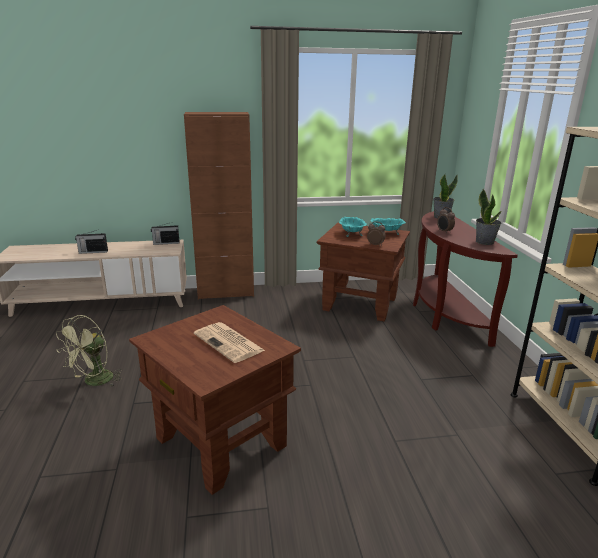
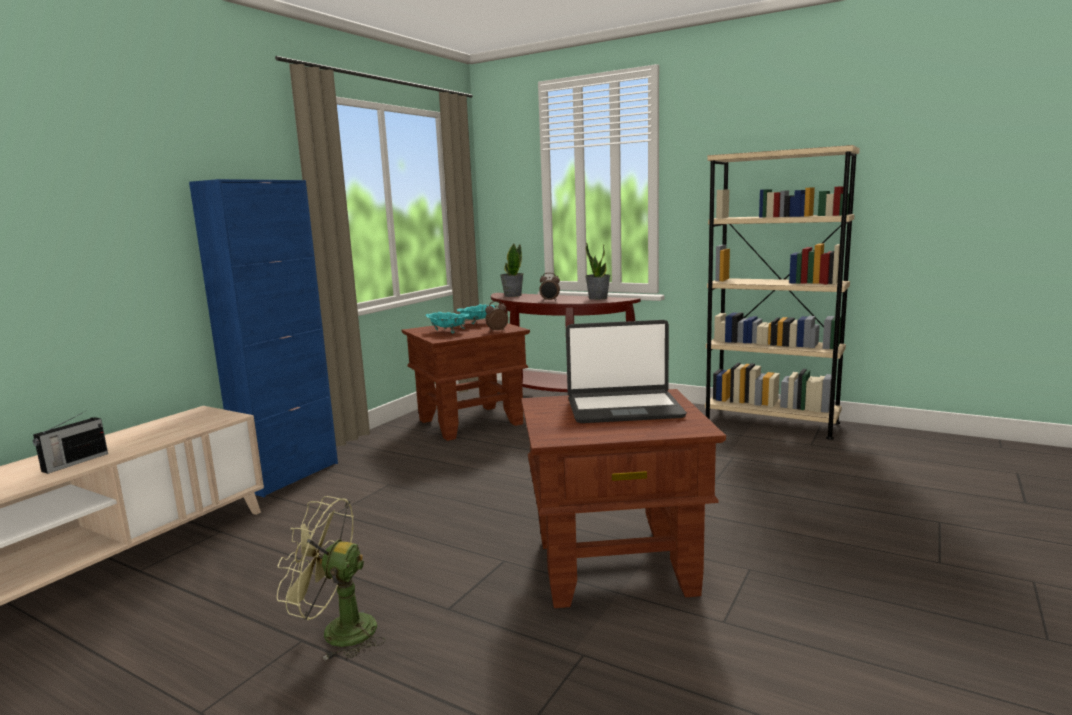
camera: 50 degrees left, 10 degrees down
green fan [56,315,122,387] -> green fan turned 120 degrees clockwise [277,496,386,660]
radio [151,222,180,245] -> none
brown cabinet [184,112,254,300] -> blue cabinet [189,179,338,497]
newspaper [194,322,265,363] -> laptop [566,320,687,423]

